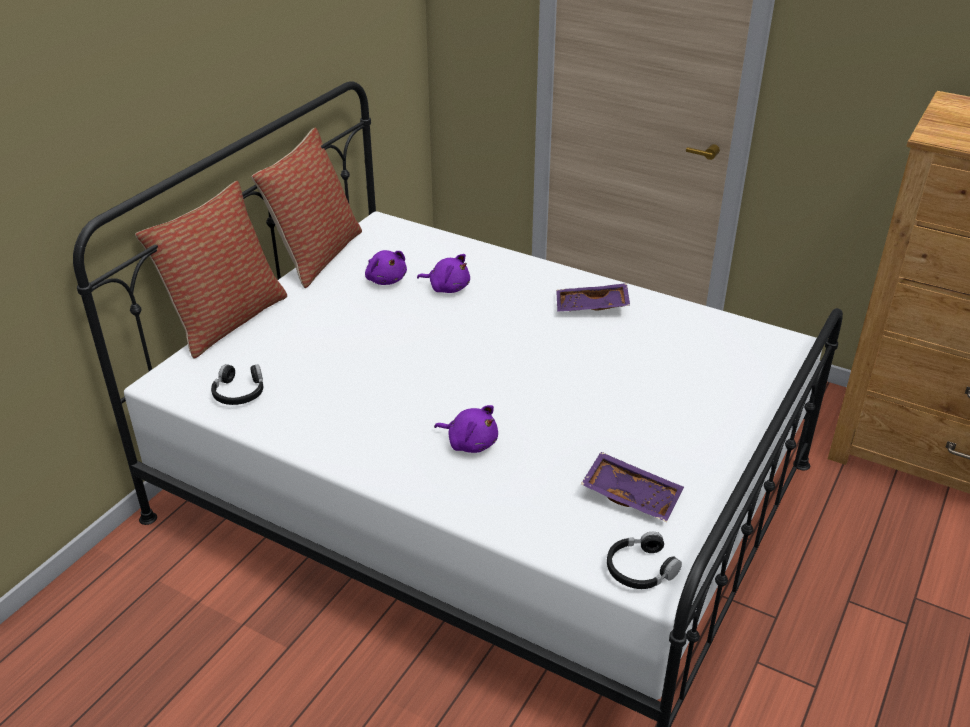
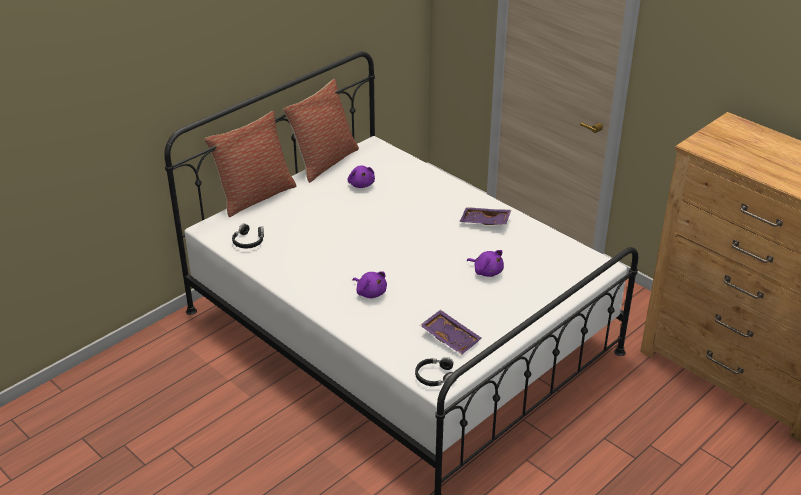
camera: 15 degrees right, 0 degrees up
purple plush toy [417,254,470,293] -> purple plush toy moved to [467,250,504,277]

